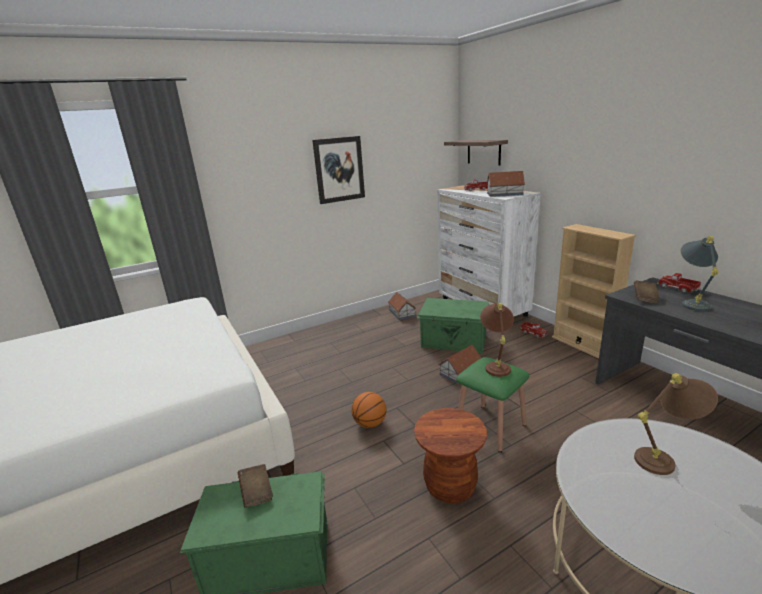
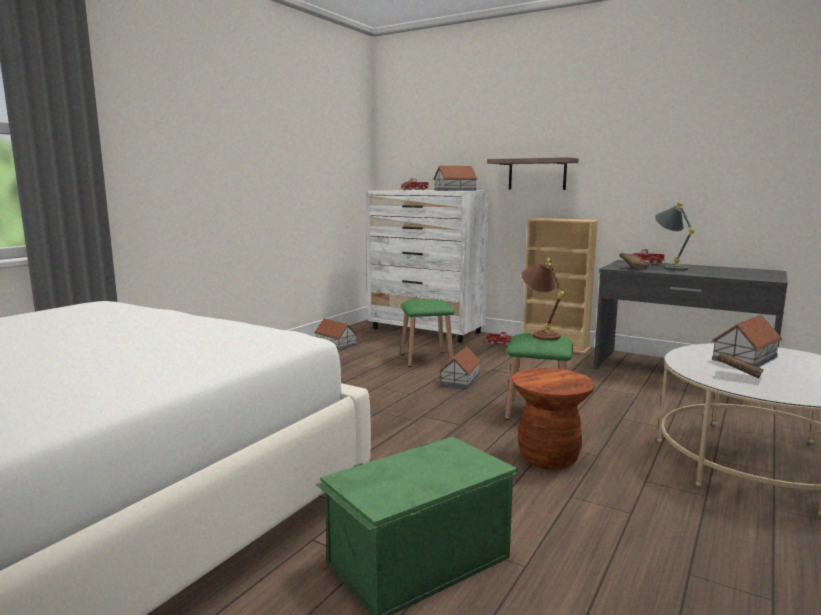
camera: 30 degrees left, 10 degrees down
brown book [238,464,273,508] -> brown book moved to [716,352,764,379]
picture [312,136,365,204] -> none
basketball [351,392,386,428] -> none
green storage box [417,298,489,353] -> green stool [401,299,454,367]
shelf [444,140,508,166] -> shelf moved to [487,157,579,190]
brown table lamp [634,373,718,475] -> toy house [711,315,782,367]

